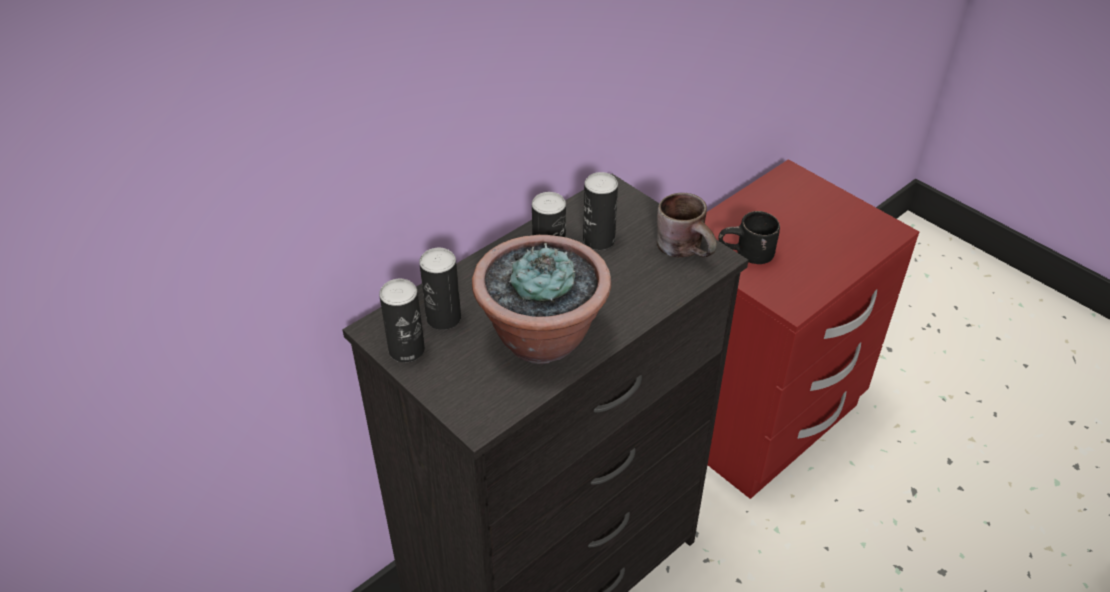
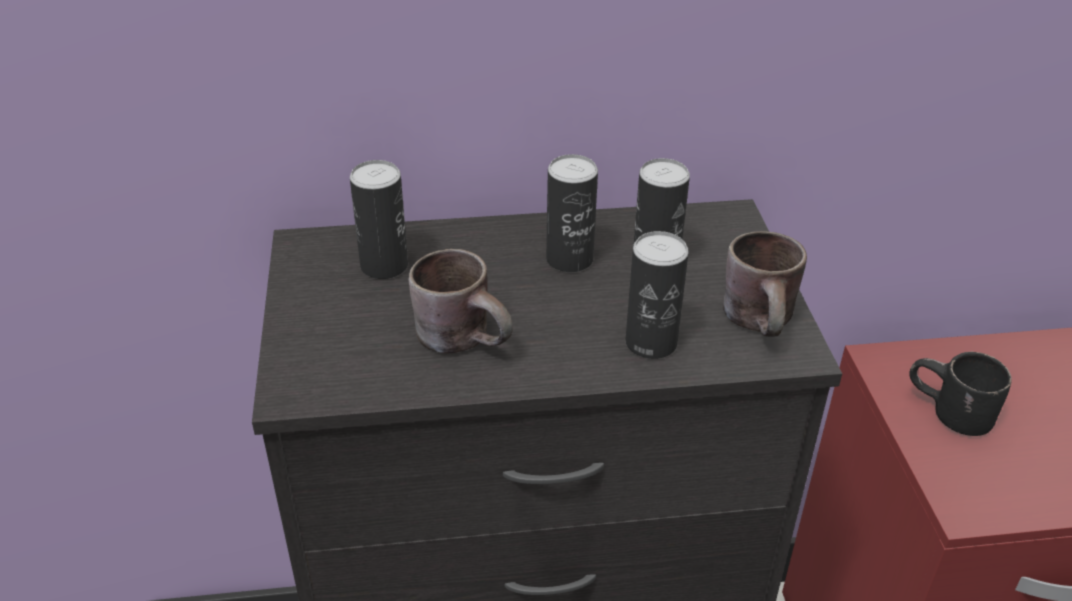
camera: 35 degrees right, 5 degrees down
can [379,279,425,362] -> can moved to [625,231,689,359]
potted plant [472,235,611,364] -> brown mug [408,249,513,353]

